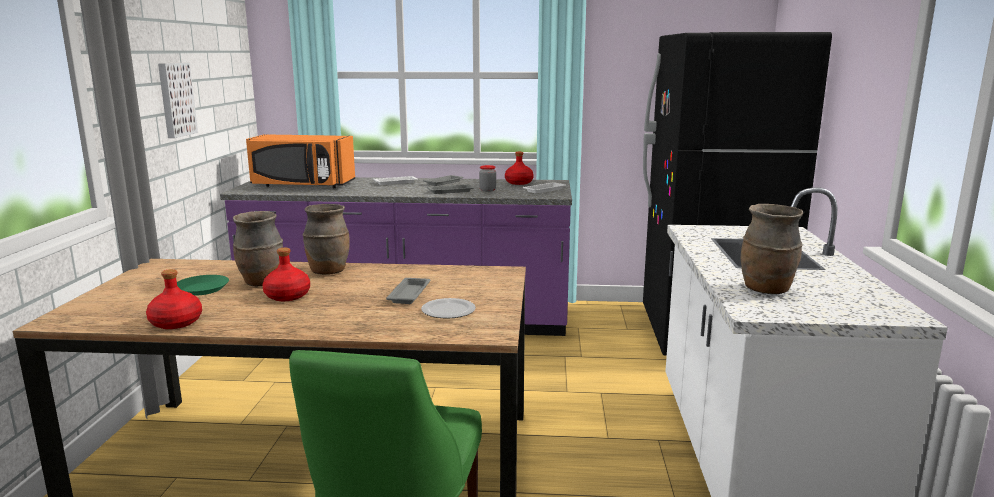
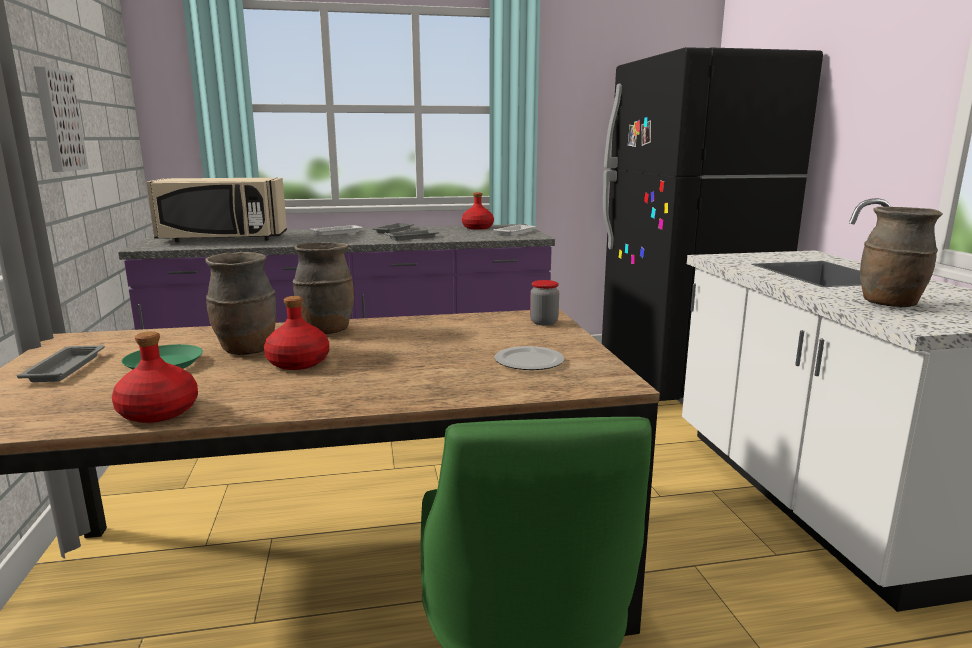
camera: 15 degrees left, 0 degrees up
orange microwave [246,135,355,188] -> beige microwave [146,178,287,242]
grey tray [386,278,431,304] -> grey tray moved to [17,345,105,382]
jar [479,165,496,192] -> jar moved to [530,280,559,326]

